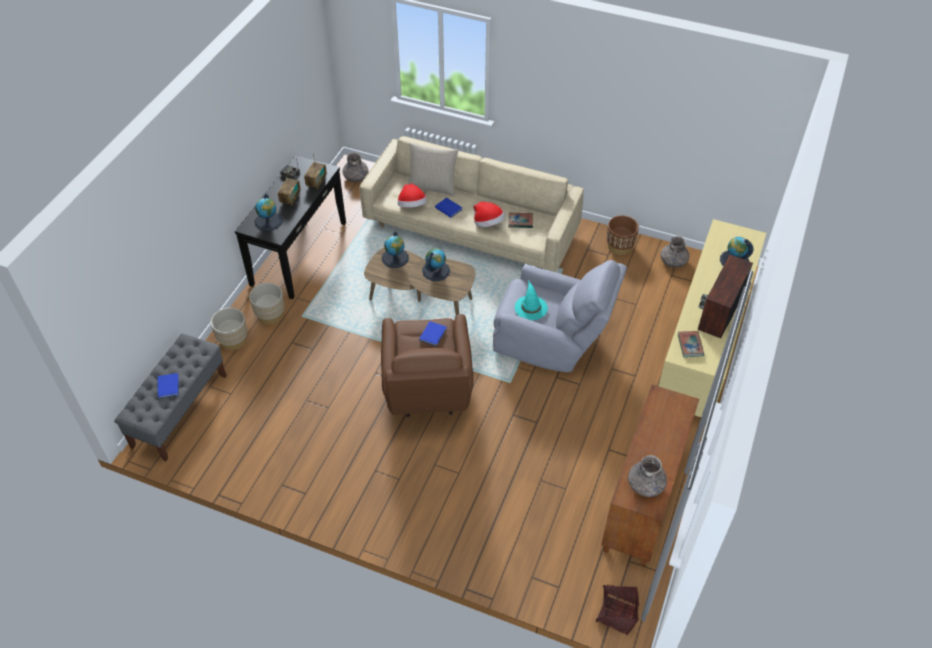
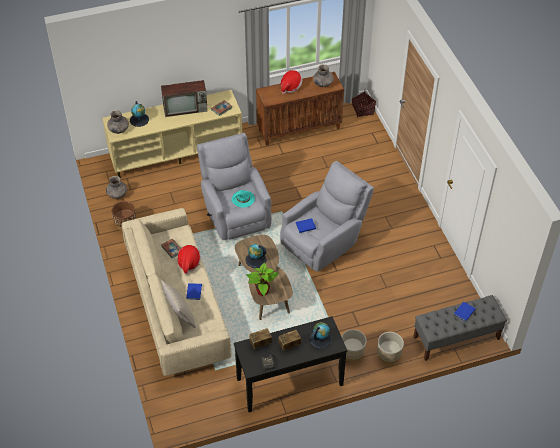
camera: 130 degrees left, 0 degrees up
grey vase [343,152,369,182] -> grey vase moved to [107,110,129,134]
brown armchair [381,314,474,417] -> grey armchair [280,161,374,272]
globe [382,232,409,268] -> potted plant [247,262,279,296]
hat [398,183,427,208] -> hat moved to [281,70,302,94]

